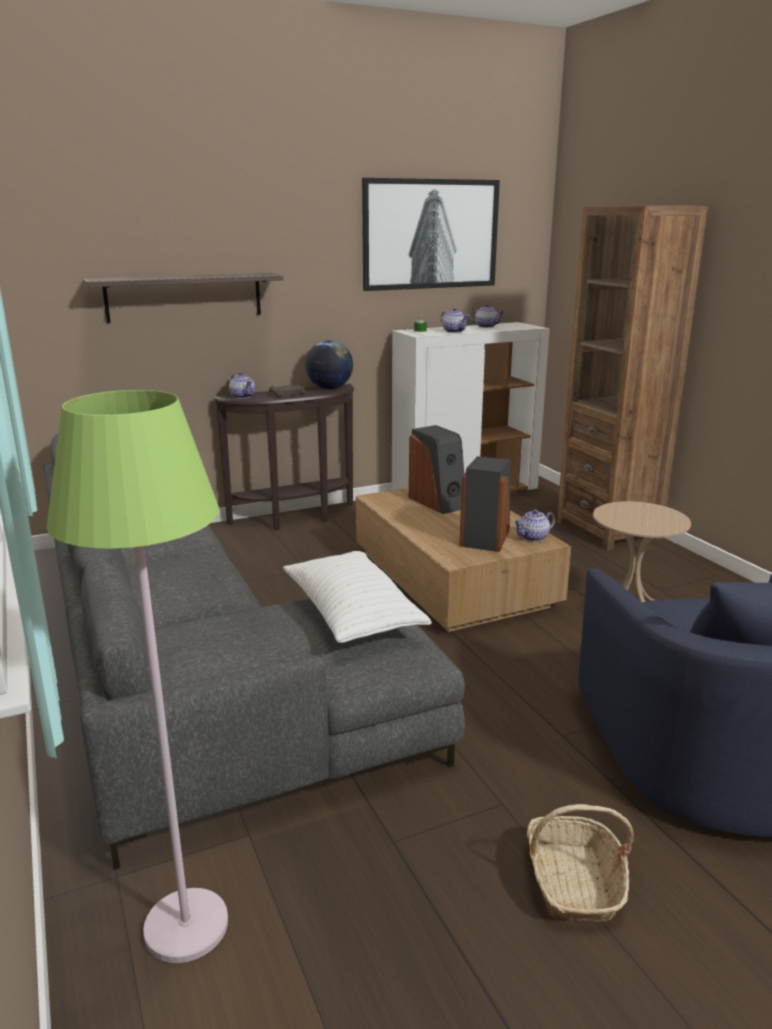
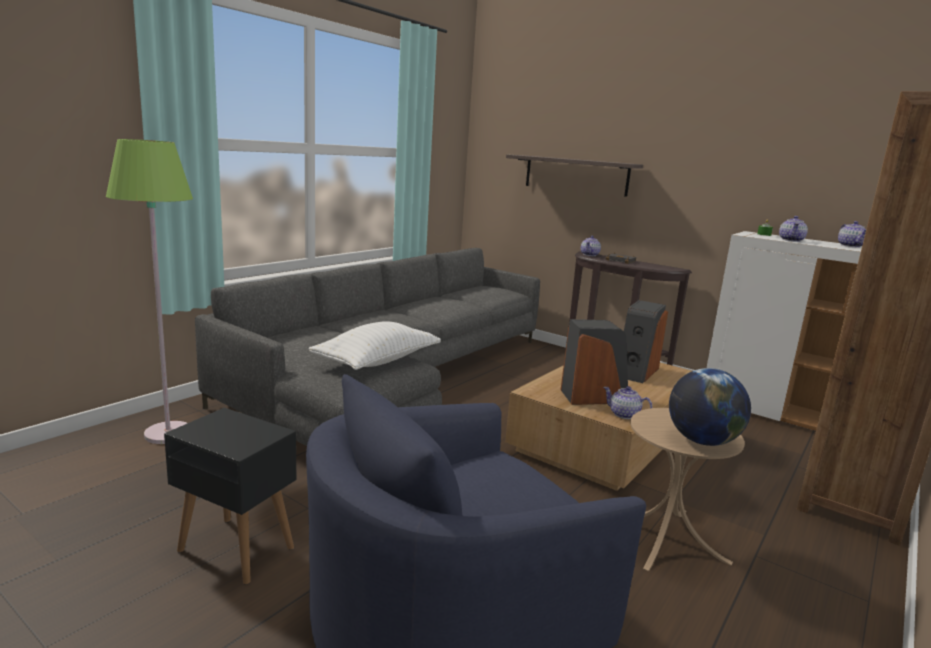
camera: 60 degrees right, 5 degrees down
globe [305,340,353,389] -> globe moved to [669,368,751,446]
picture [362,178,500,291] -> none
basket [527,804,634,922] -> black side table [164,408,296,585]

